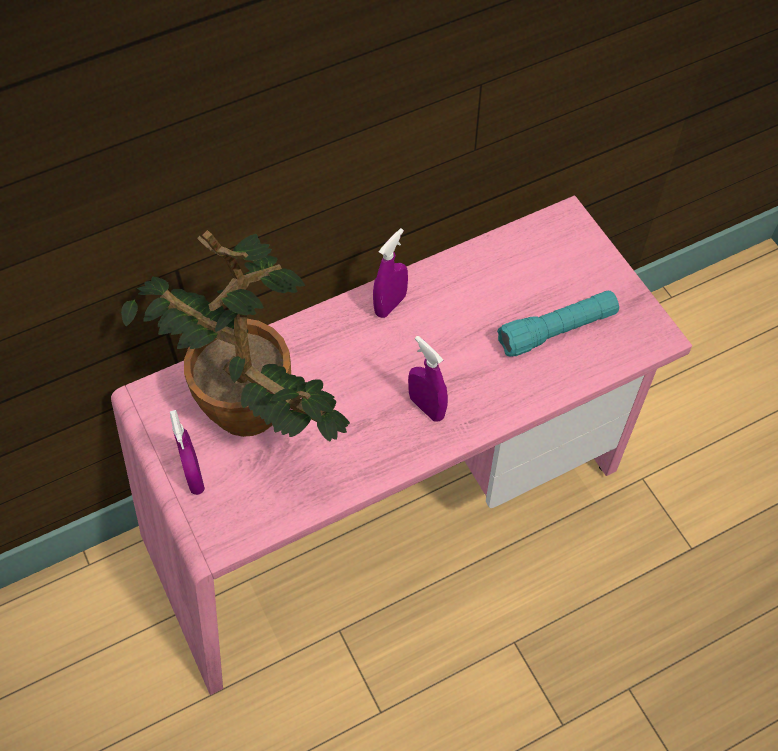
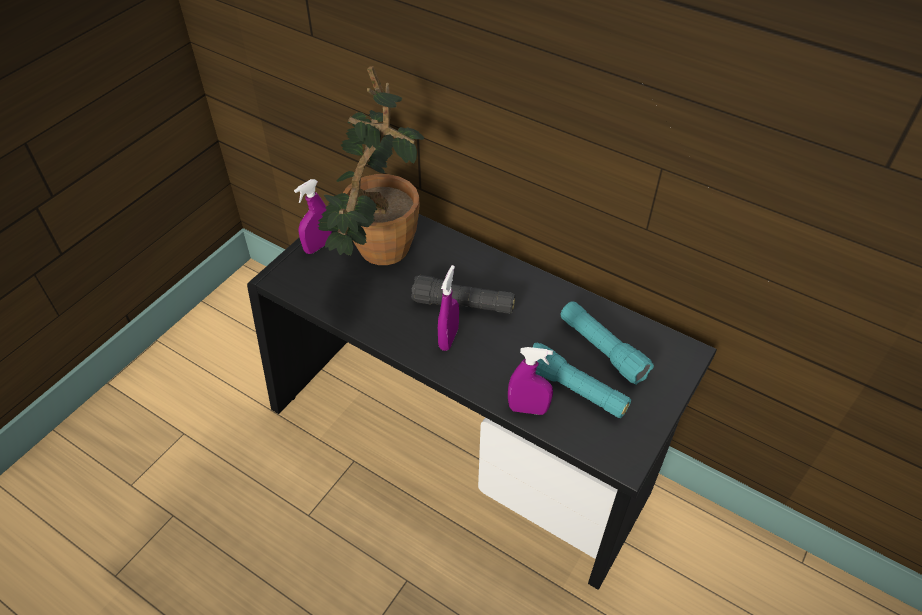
camera: 60 degrees right, 10 degrees down
pink desk [111,195,692,695] -> black desk [247,214,717,590]
purple spray bottle [373,228,408,318] -> purple spray bottle moved to [508,347,553,415]
none -> black flashlight [411,275,515,314]
none -> turquoise flashlight [561,301,654,385]

